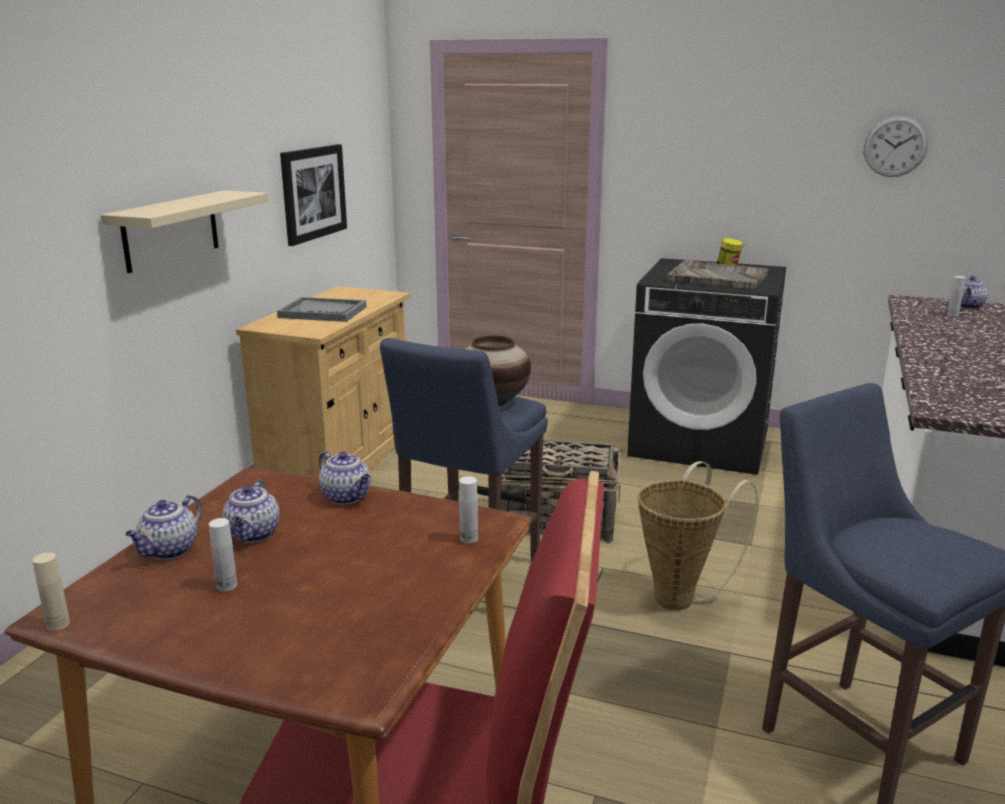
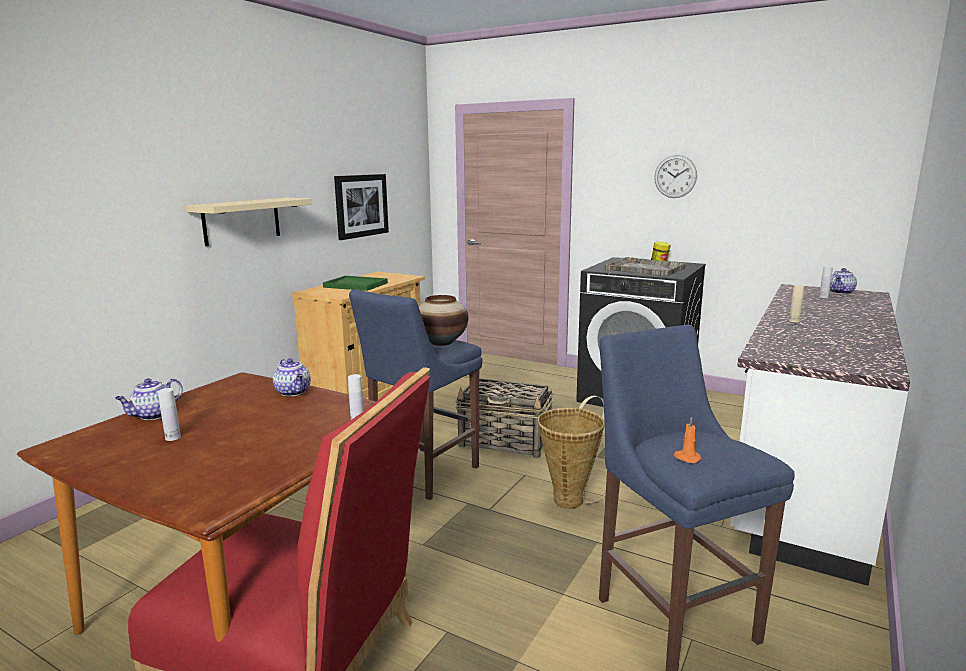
camera: 10 degrees right, 5 degrees down
beige bottle [32,552,70,631] -> beige bottle moved to [789,285,804,323]
teapot [222,479,280,542] -> none
grey tray [277,297,367,322] -> green tray [323,276,388,291]
wall clock [864,116,928,177] -> wall clock moved to [654,155,697,198]
none -> orange candle [674,417,701,463]

